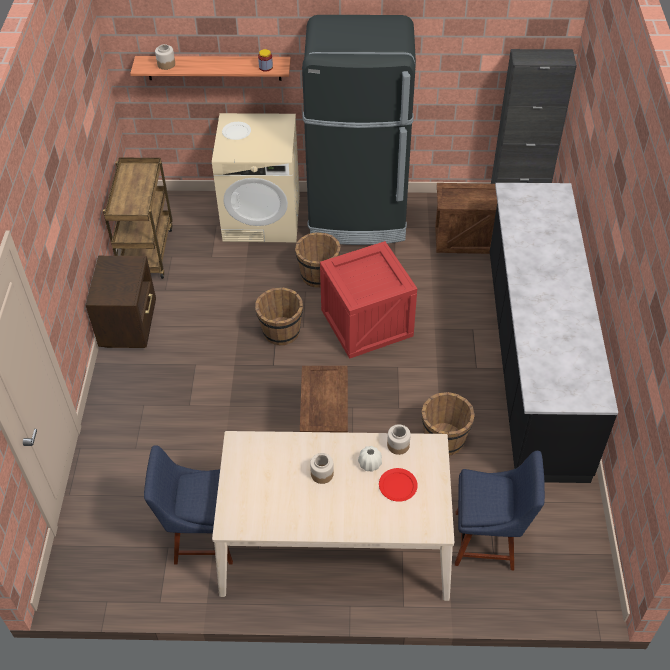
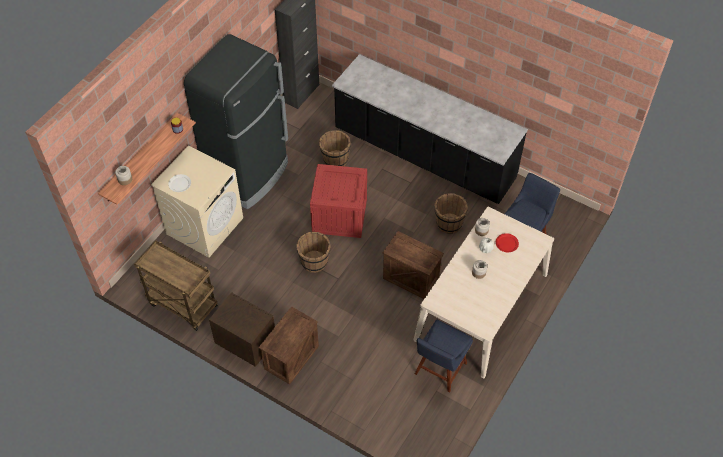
camera: 60 degrees left, 5 degrees up
brown bucket [295,232,341,288] -> brown bucket moved to [319,130,351,166]
crate [435,183,497,254] -> crate moved to [259,306,319,385]

